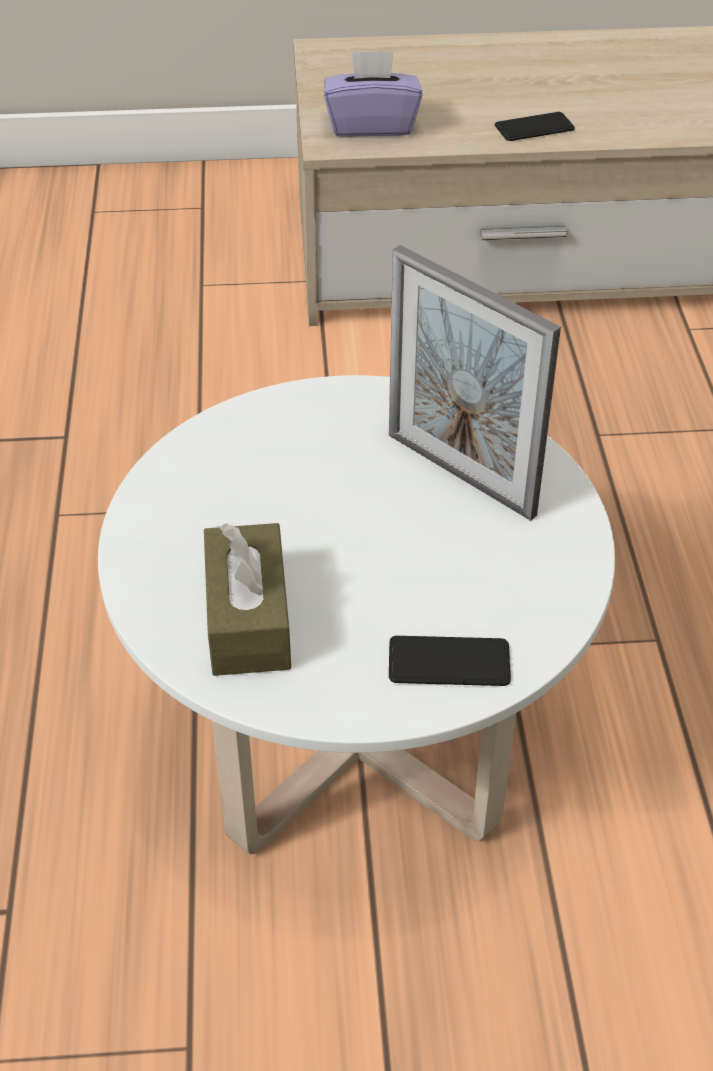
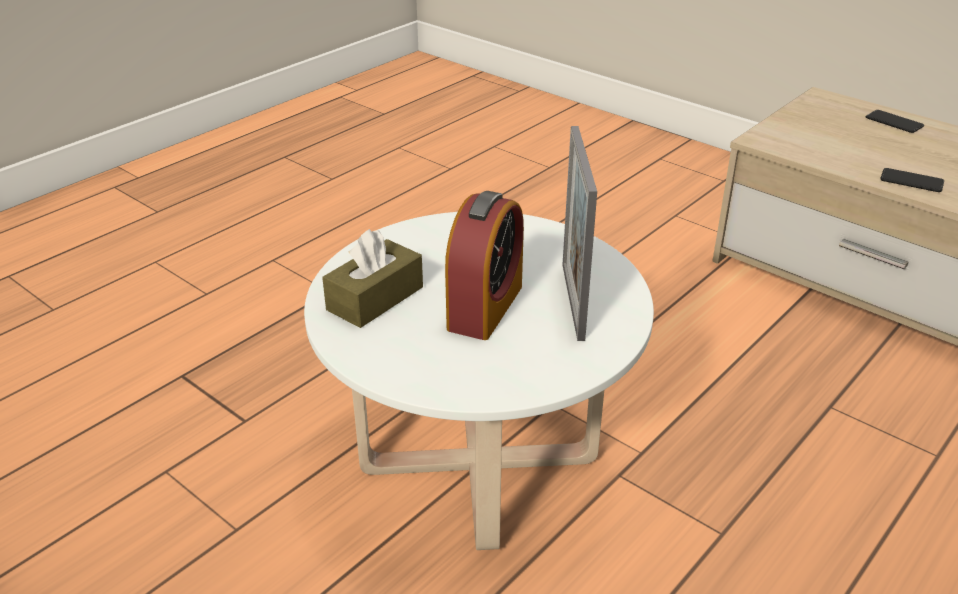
camera: 45 degrees right, 10 degrees down
purple tissue box [324,51,422,137] -> none
phone [389,636,511,686] -> phone moved to [866,110,924,133]
none -> alarm clock [445,191,524,340]

